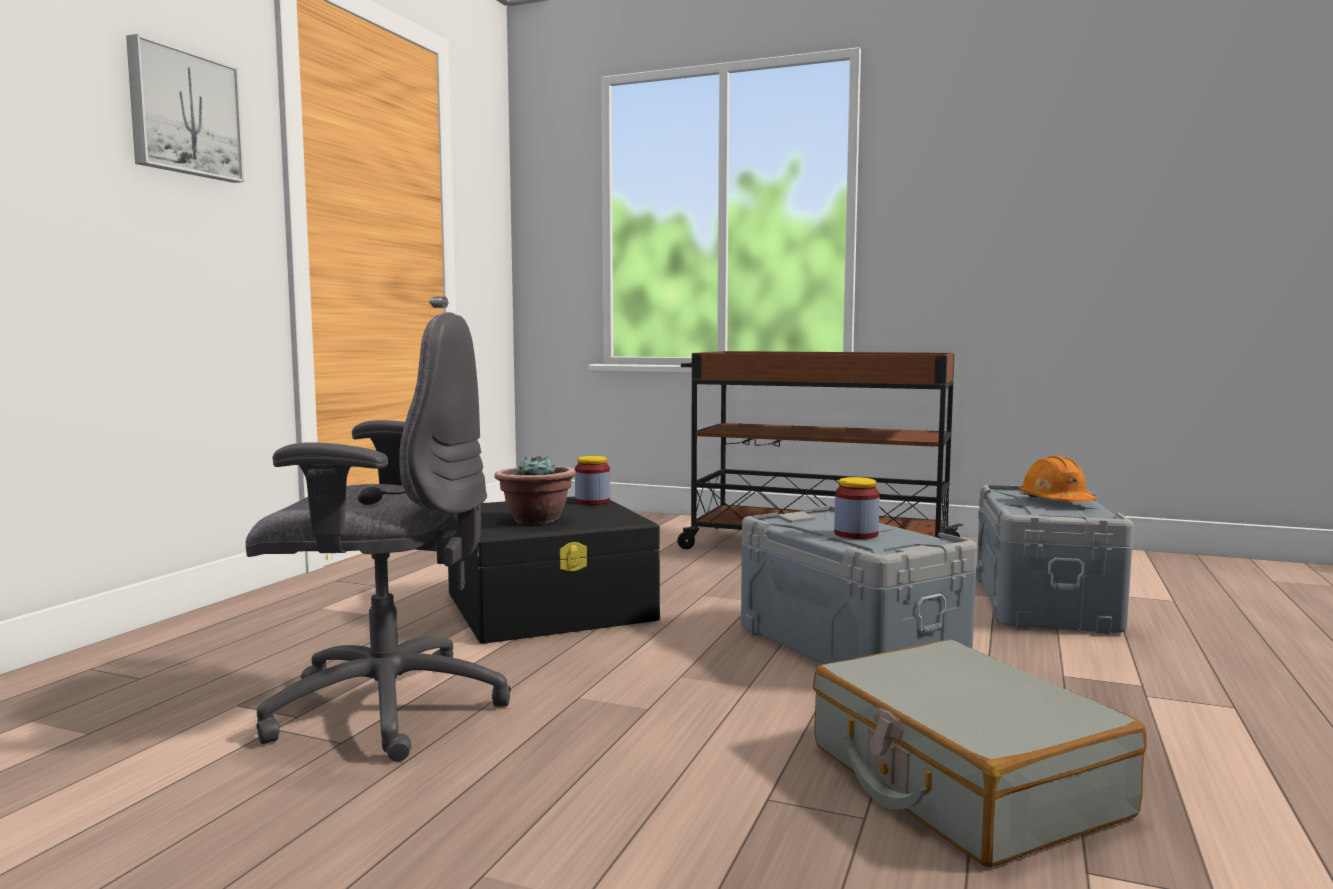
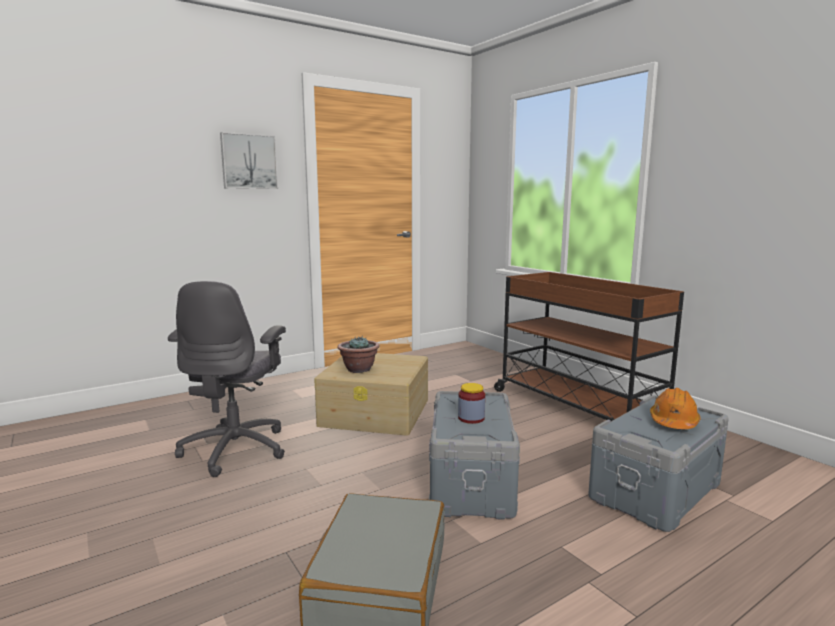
camera: 35 degrees right, 5 degrees up
grey office chair [246,312,511,762] -> grey office chair turned 60 degrees clockwise [168,281,286,477]
black storage box [447,496,660,644] -> beige storage box [314,353,428,436]
jar [575,456,610,505] -> none

